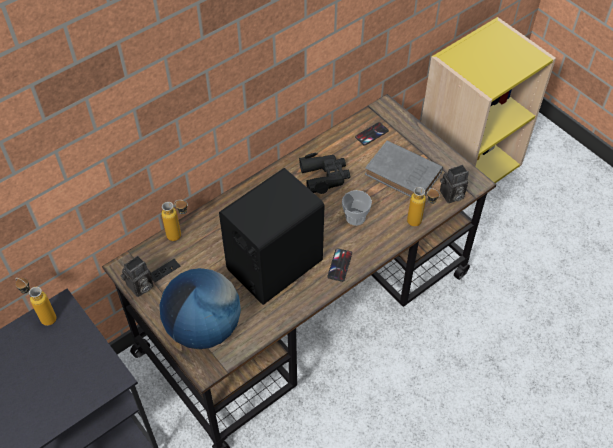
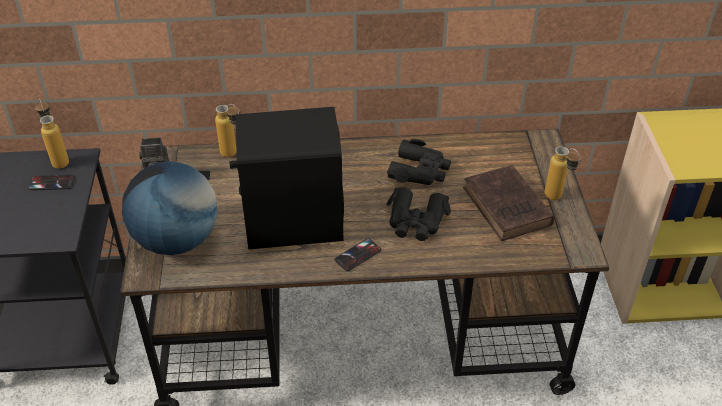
camera: 35 degrees right, 10 degrees down
cup [342,190,372,226] -> black binoculars [387,187,451,241]
phone [355,122,389,146] -> phone moved to [28,175,75,190]
grey book [365,141,443,197] -> brown book [463,165,554,241]
bottle [407,187,440,226] -> bottle moved to [544,146,581,200]
camera [440,165,469,203] -> none

